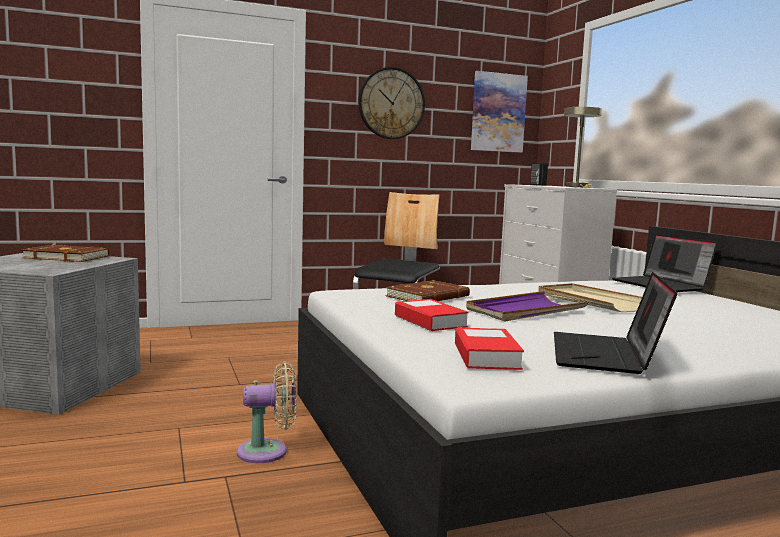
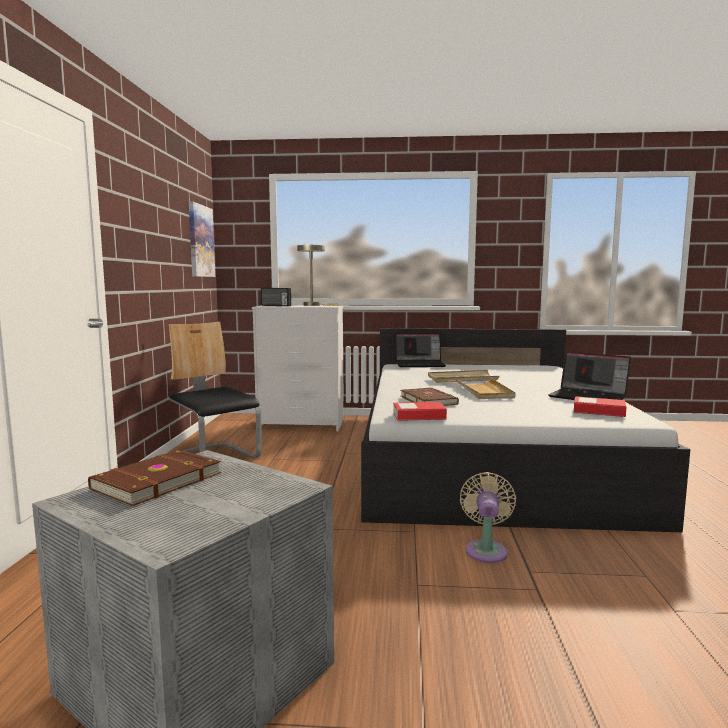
camera: 65 degrees left, 0 degrees up
wall clock [358,67,425,139] -> none
book [395,299,469,331] -> book moved to [393,402,447,421]
purple tray [466,291,589,321] -> beige tray [455,378,516,399]

